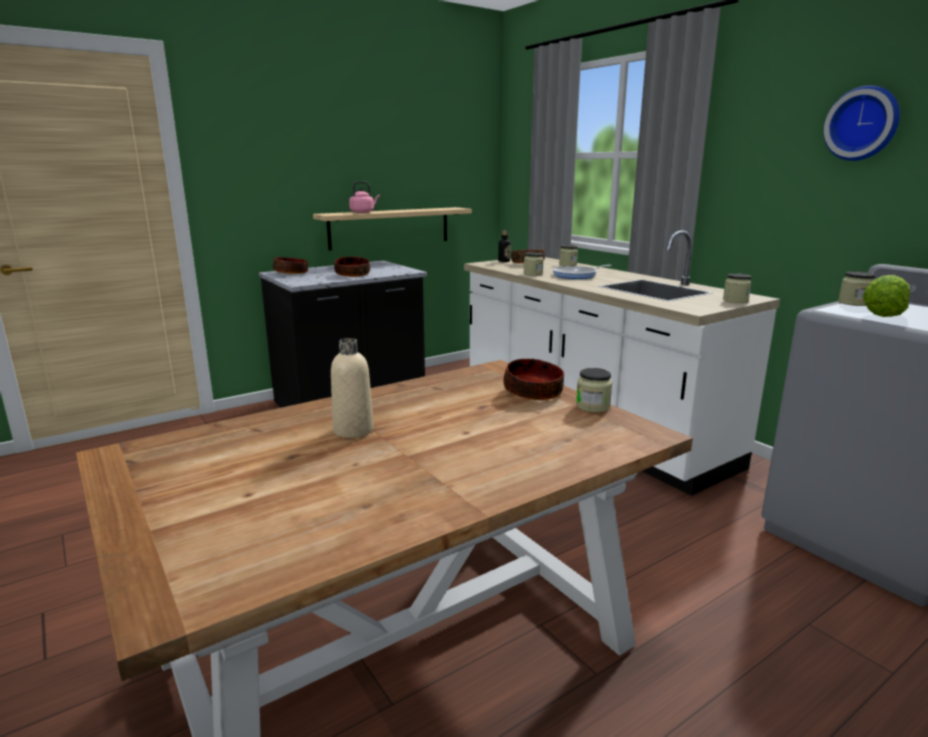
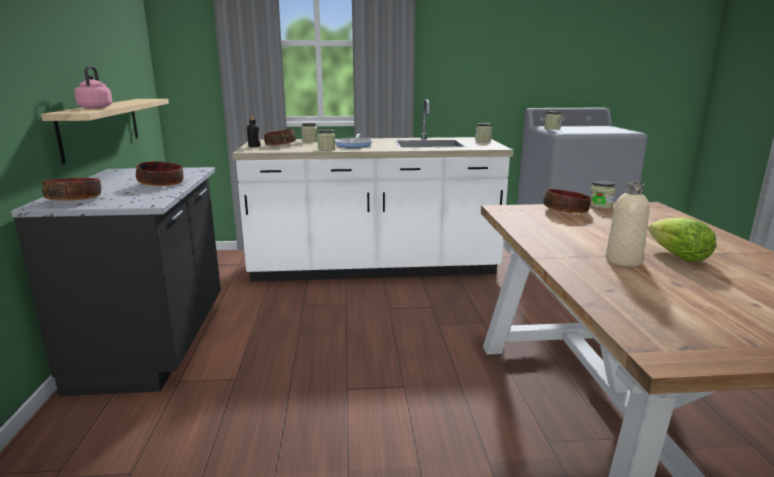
camera: 60 degrees left, 0 degrees up
wall clock [823,85,900,161] -> none
lettuce [862,275,910,317] -> lettuce moved to [648,217,716,262]

